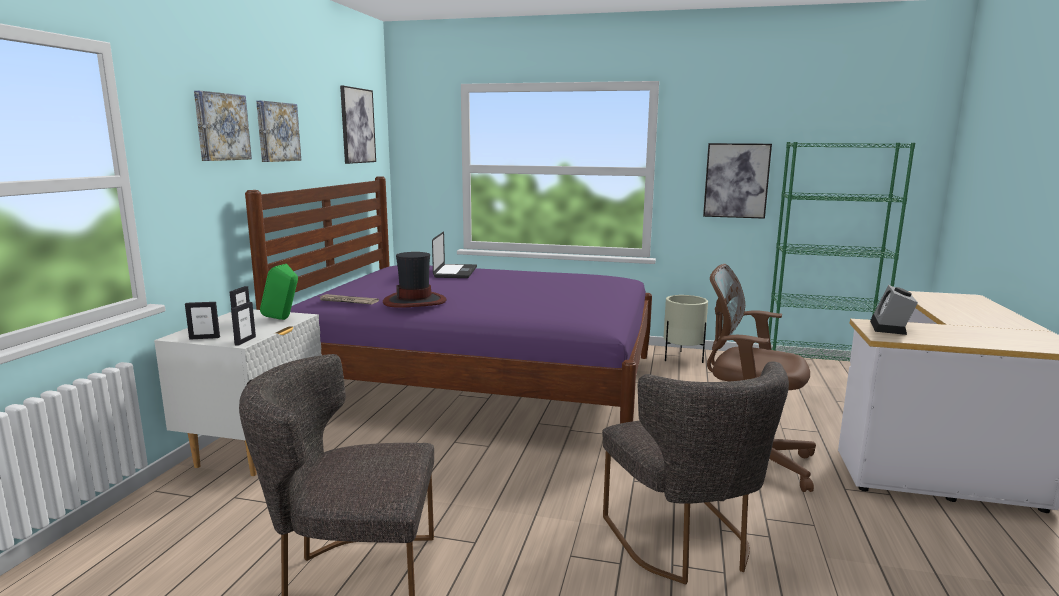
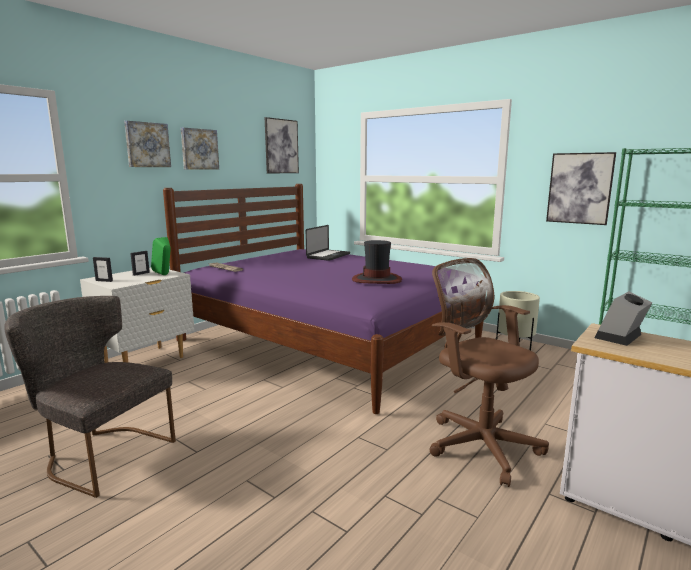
camera: 25 degrees right, 0 degrees up
picture frame [231,302,256,346] -> none
hat [383,252,446,308] -> hat moved to [352,240,402,284]
grey chair [602,361,789,584] -> none

